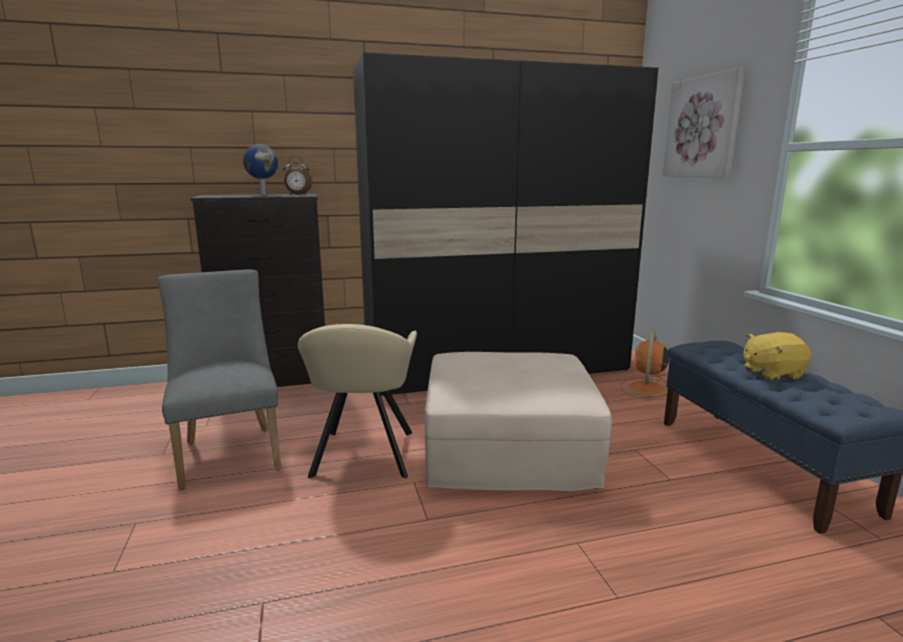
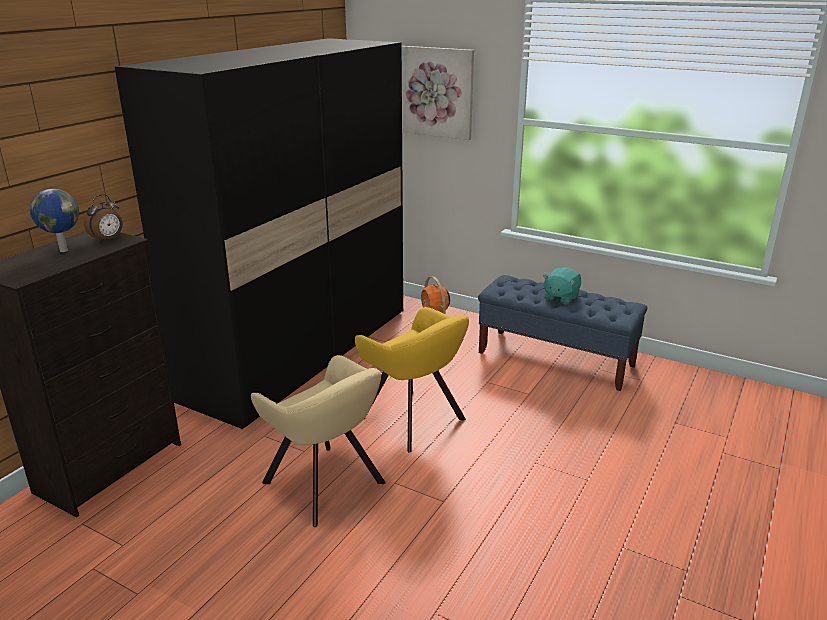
camera: 45 degrees left, 10 degrees up
grey chair [158,270,281,490] -> none
beige ottoman [425,352,612,491] -> yellow armchair [355,307,469,453]
yellow plush toy [744,332,811,380] -> turquoise plush toy [543,267,581,305]

